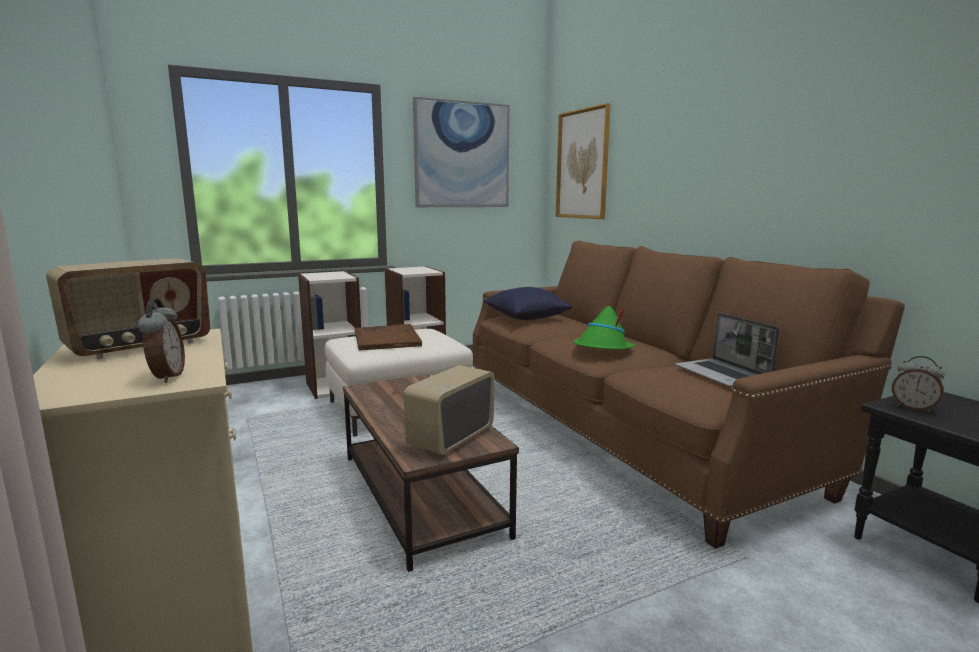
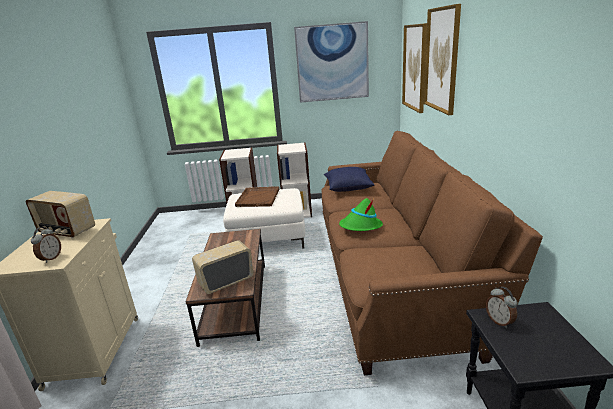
camera: 25 degrees right, 10 degrees up
radio [46,258,210,359] -> radio turned 45 degrees clockwise [26,191,95,238]
laptop [675,312,780,388] -> none
none -> picture [424,4,461,115]

